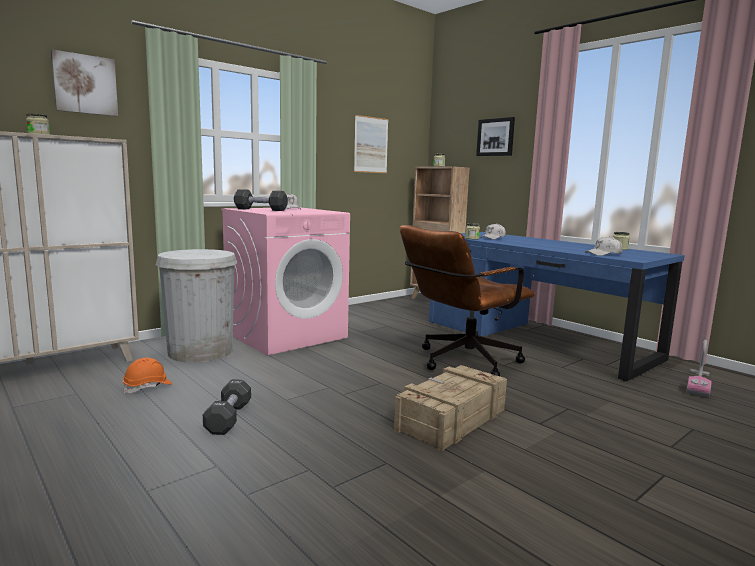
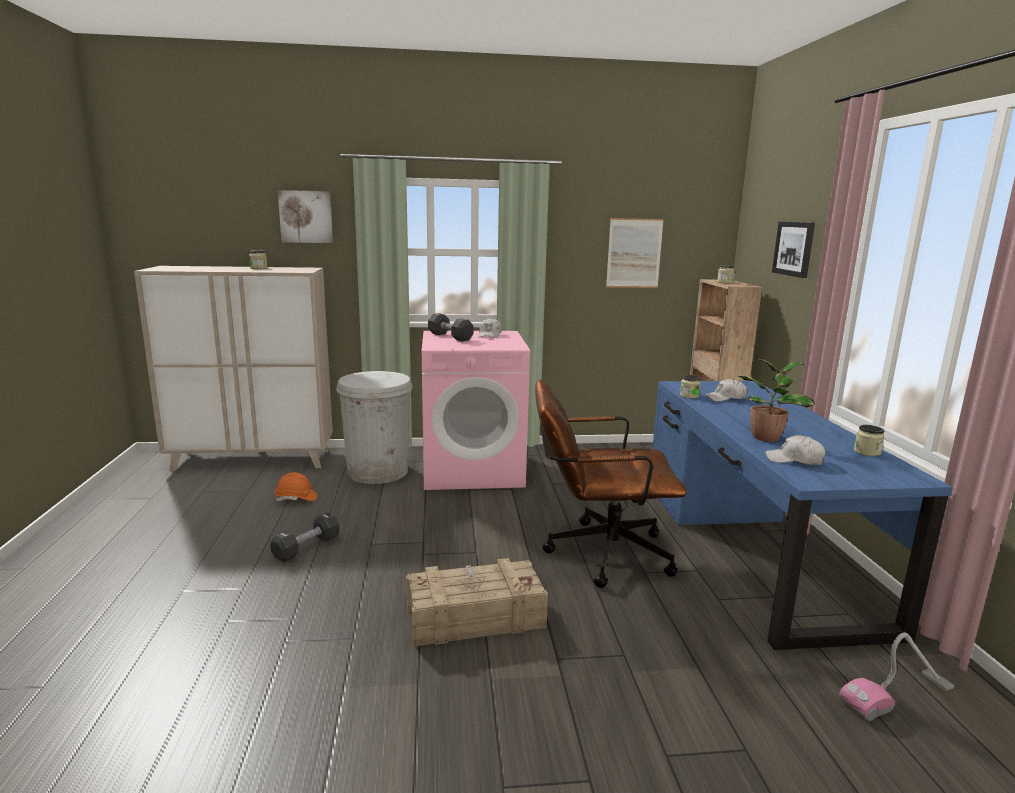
camera: 35 degrees right, 5 degrees up
none -> potted plant [738,358,815,442]

